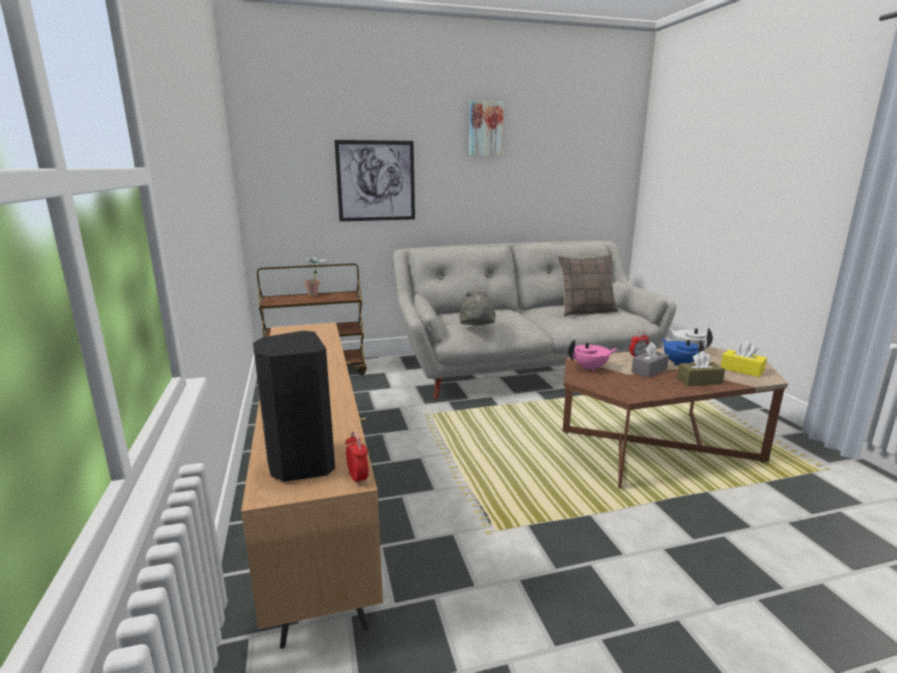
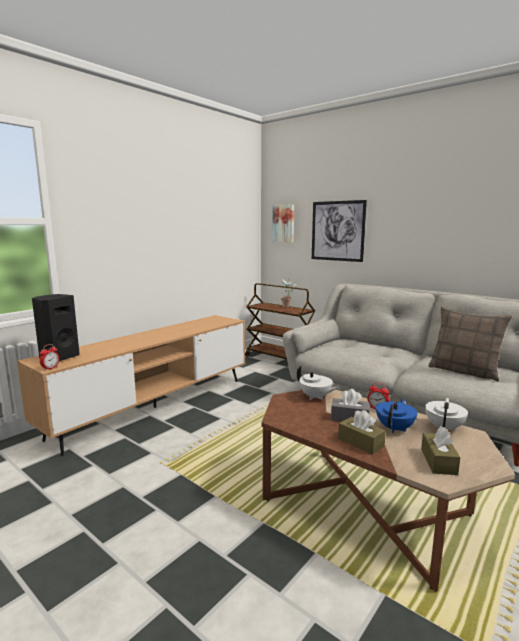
camera: 55 degrees right, 5 degrees down
grey hat [459,291,496,325] -> none
picture [469,100,504,156] -> picture moved to [272,205,294,243]
pink teapot [568,339,618,372] -> white teapot [297,366,339,400]
yellow tissue box [721,341,767,377] -> brown tissue box [421,426,460,475]

